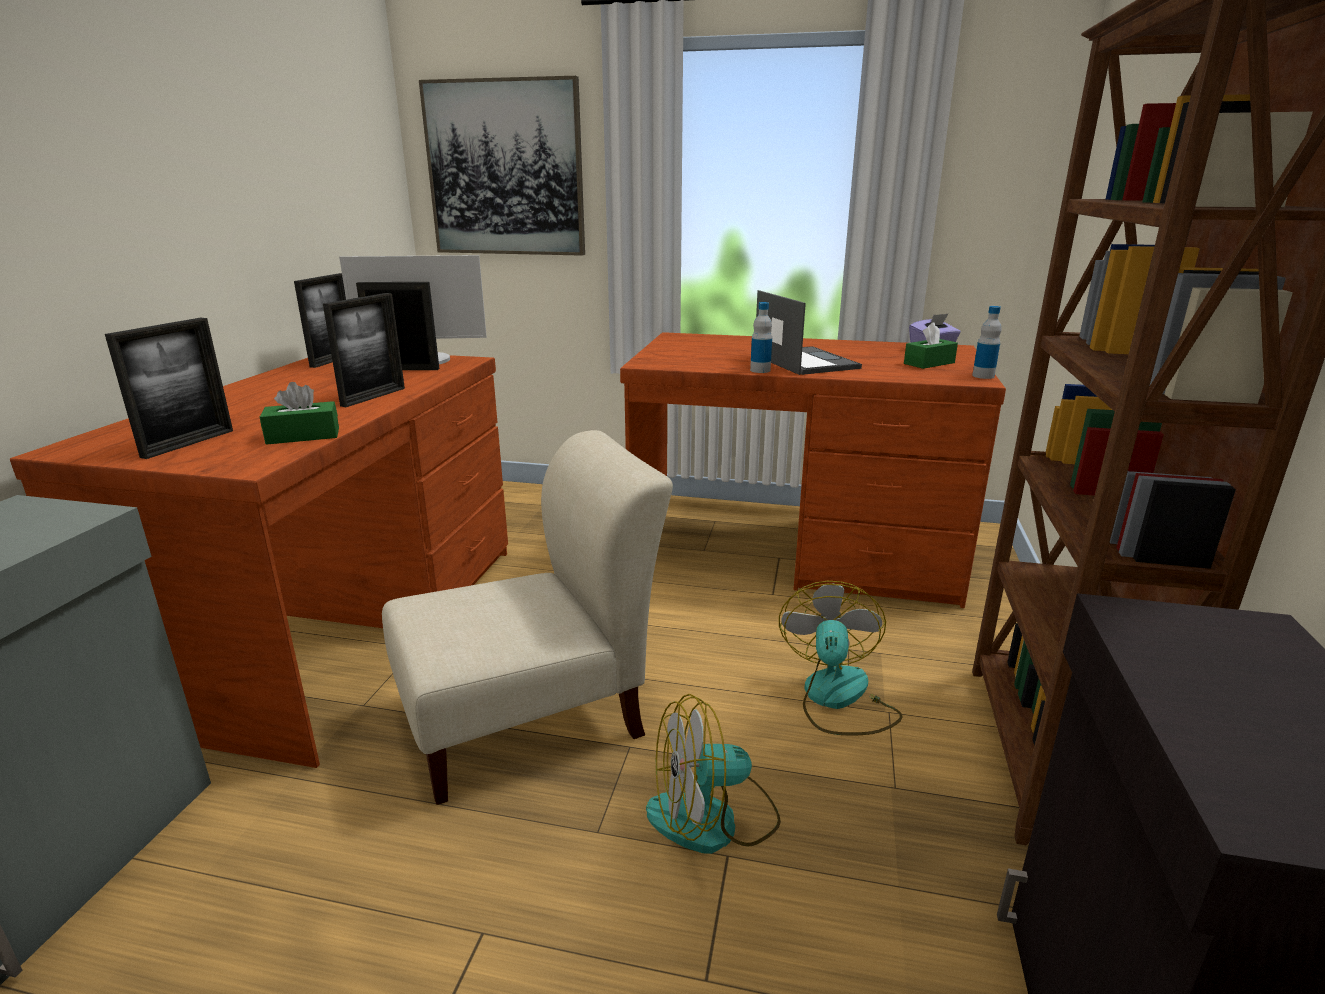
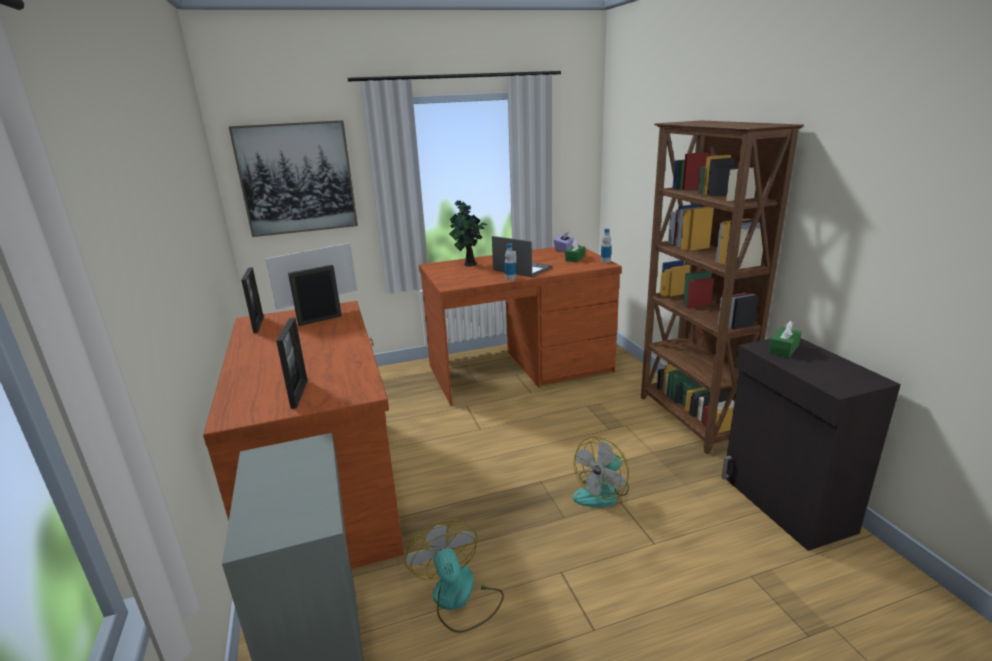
camera: 30 degrees left, 0 degrees up
green tissue box [260,382,339,445] -> green tissue box moved to [768,321,802,358]
picture frame [323,293,405,407] -> none
beige chair [382,430,673,805] -> none
fan [779,581,903,735] -> fan moved to [404,519,504,633]
none -> potted plant [449,200,488,266]

